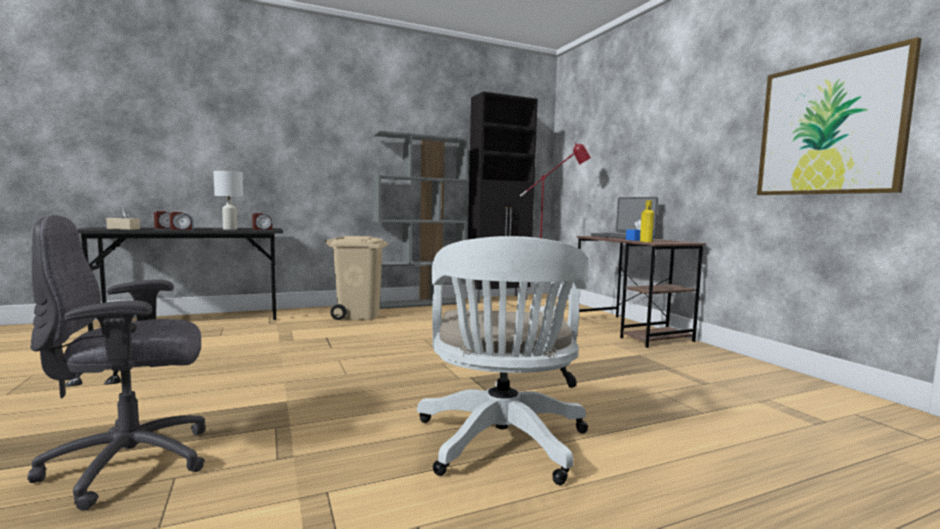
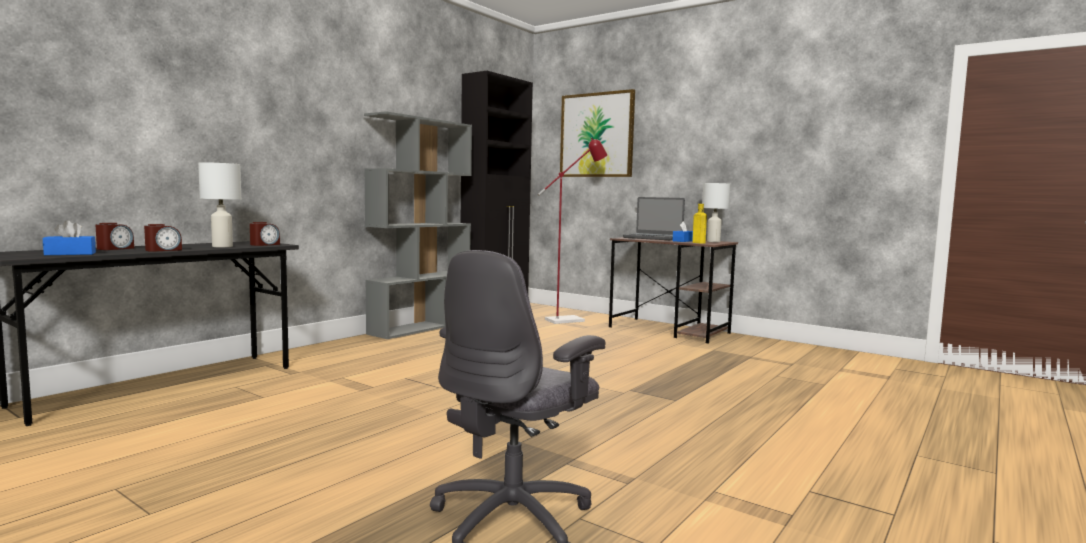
camera: 30 degrees left, 0 degrees up
beige tissue box [106,208,140,230] -> blue tissue box [43,220,96,255]
beige trash can [325,236,388,320] -> none
white office chair [417,236,589,485] -> none
picture [757,37,922,195] -> picture moved to [560,89,635,177]
none -> white table lamp [702,183,730,242]

